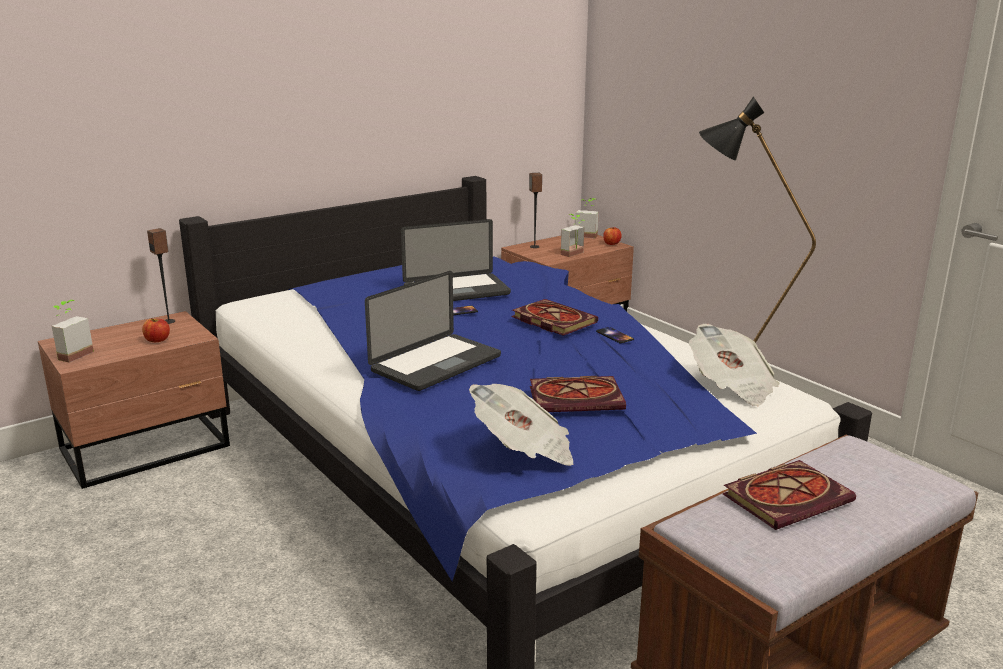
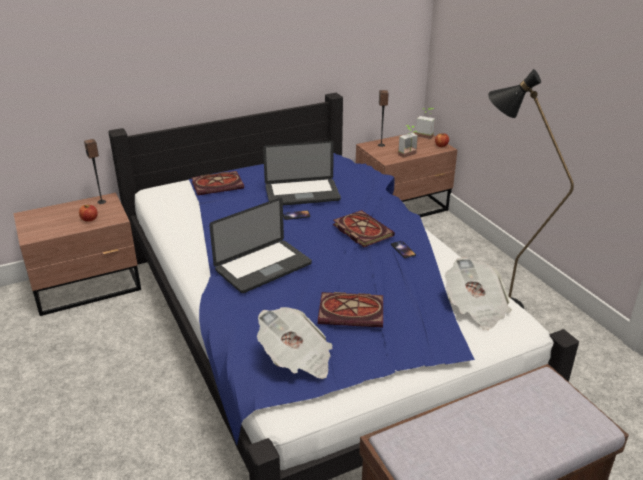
camera: 10 degrees right, 10 degrees up
potted plant [52,300,94,363] -> none
book [723,460,856,530] -> book moved to [192,171,244,195]

